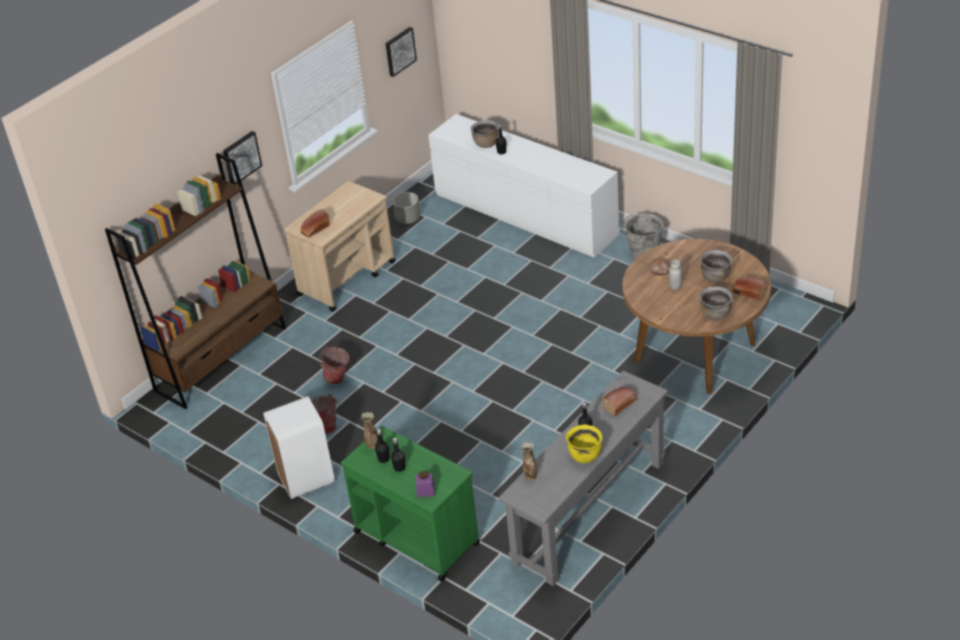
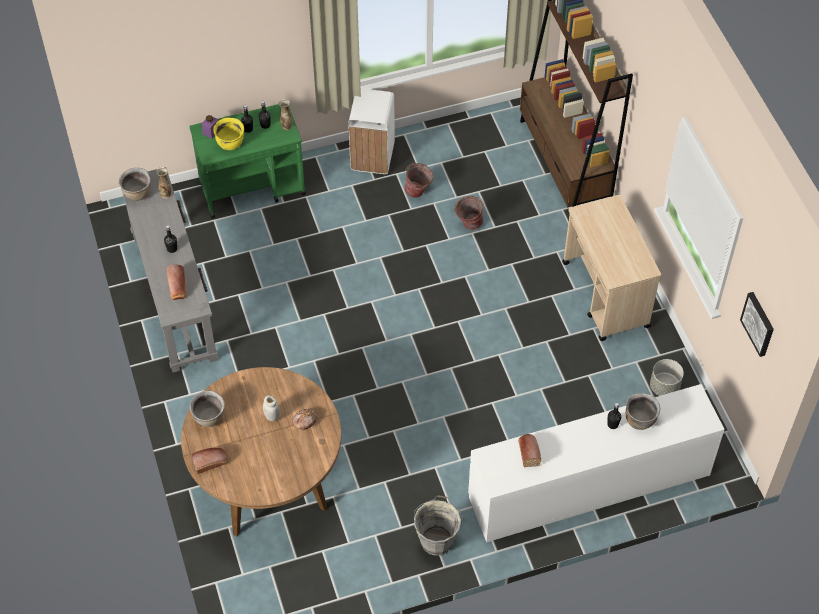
camera: 120 degrees right, 15 degrees up
picture [223,131,262,185] -> none
bread [301,209,330,237] -> bread moved to [518,434,541,467]
yellow cooking pot [566,424,602,463] -> yellow cooking pot moved to [213,118,244,150]
brown cooking pot [700,250,733,283] -> brown cooking pot moved to [119,168,151,201]

